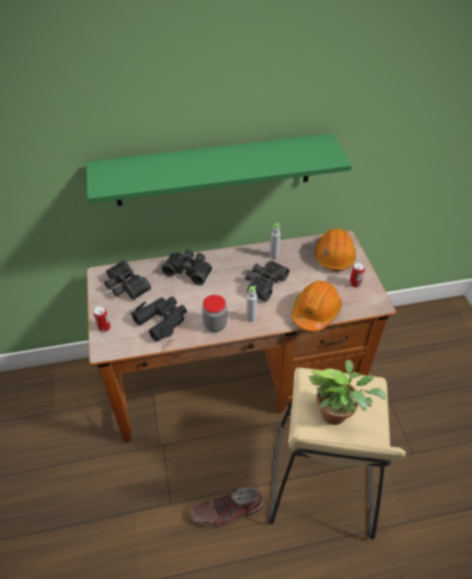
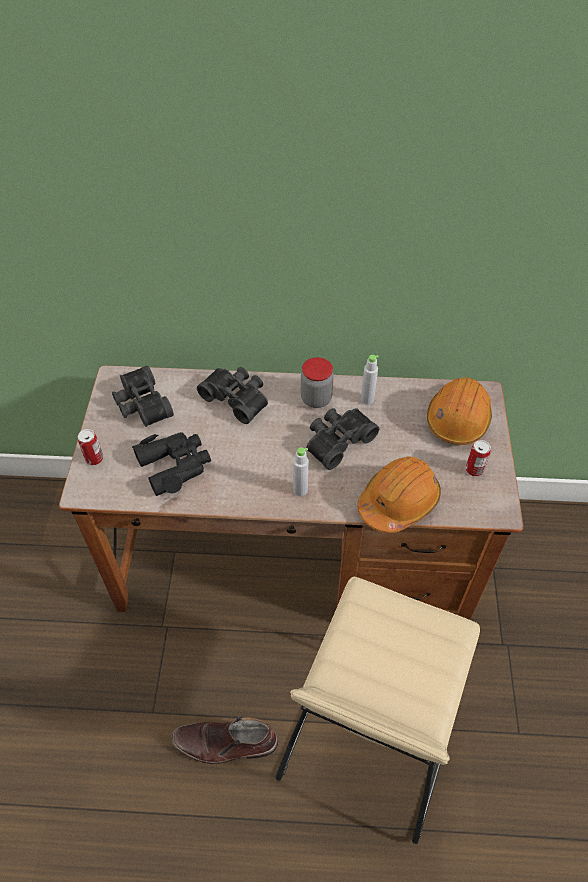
camera: 15 degrees right, 5 degrees up
green shelf [86,133,352,206] -> none
jar [202,295,227,332] -> jar moved to [301,357,334,408]
potted plant [309,360,387,425] -> none

